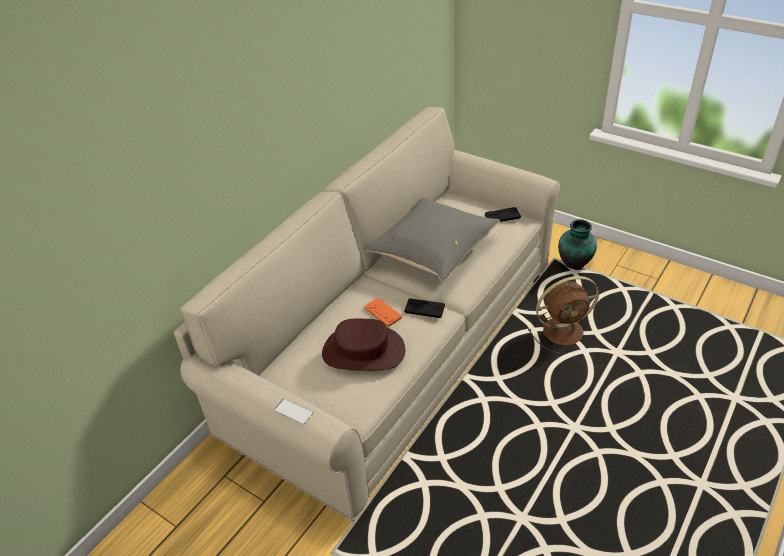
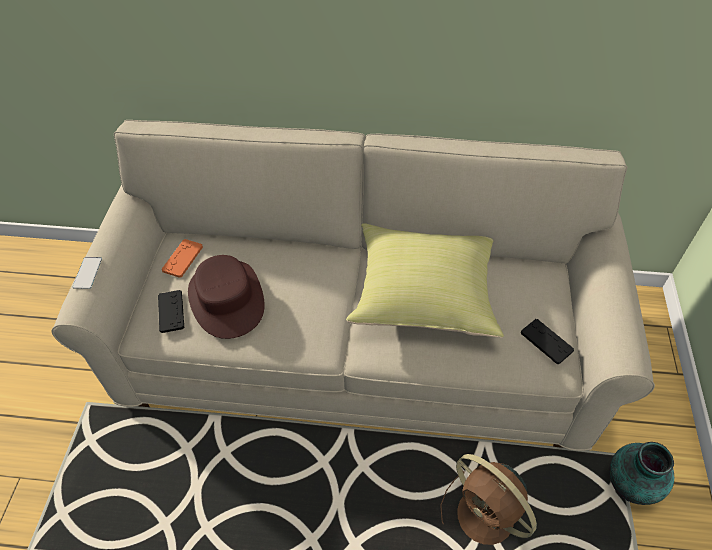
camera: 60 degrees right, 10 degrees up
grey pillow [364,197,500,282] -> yellow pillow [346,223,504,338]
orange game controller [364,298,402,327] -> orange game controller moved to [162,239,203,278]
black game controller [404,298,445,318] -> black game controller moved to [158,290,184,333]

